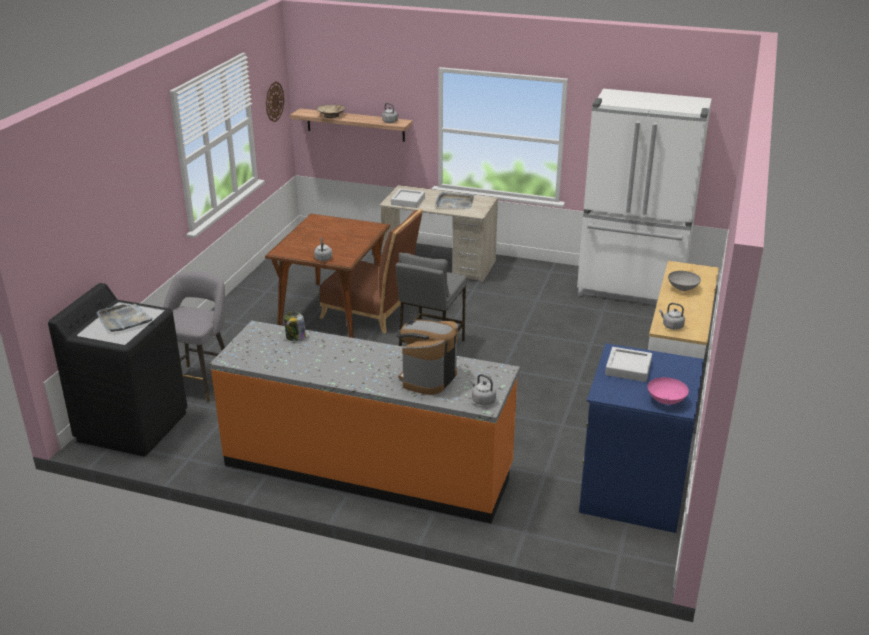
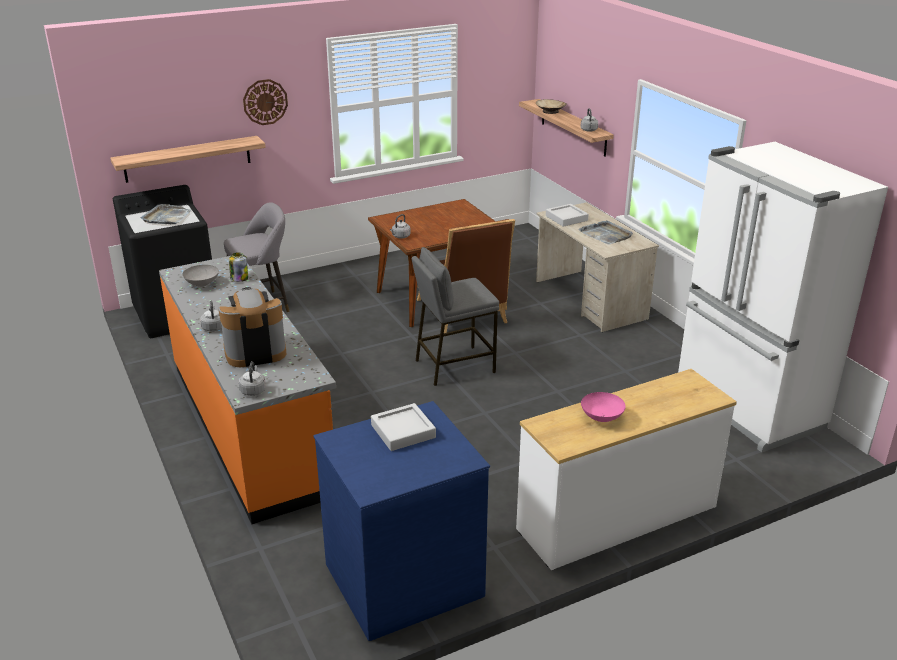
camera: 45 degrees right, 0 degrees up
wall clock [266,81,284,122] -> wall clock moved to [243,79,288,125]
pink bowl [648,377,689,405] -> pink bowl moved to [581,392,626,422]
grey kettle [659,303,685,330] -> grey kettle moved to [200,301,222,332]
grey bowl [668,271,701,291] -> grey bowl moved to [183,265,219,287]
none -> shelf [110,136,266,183]

